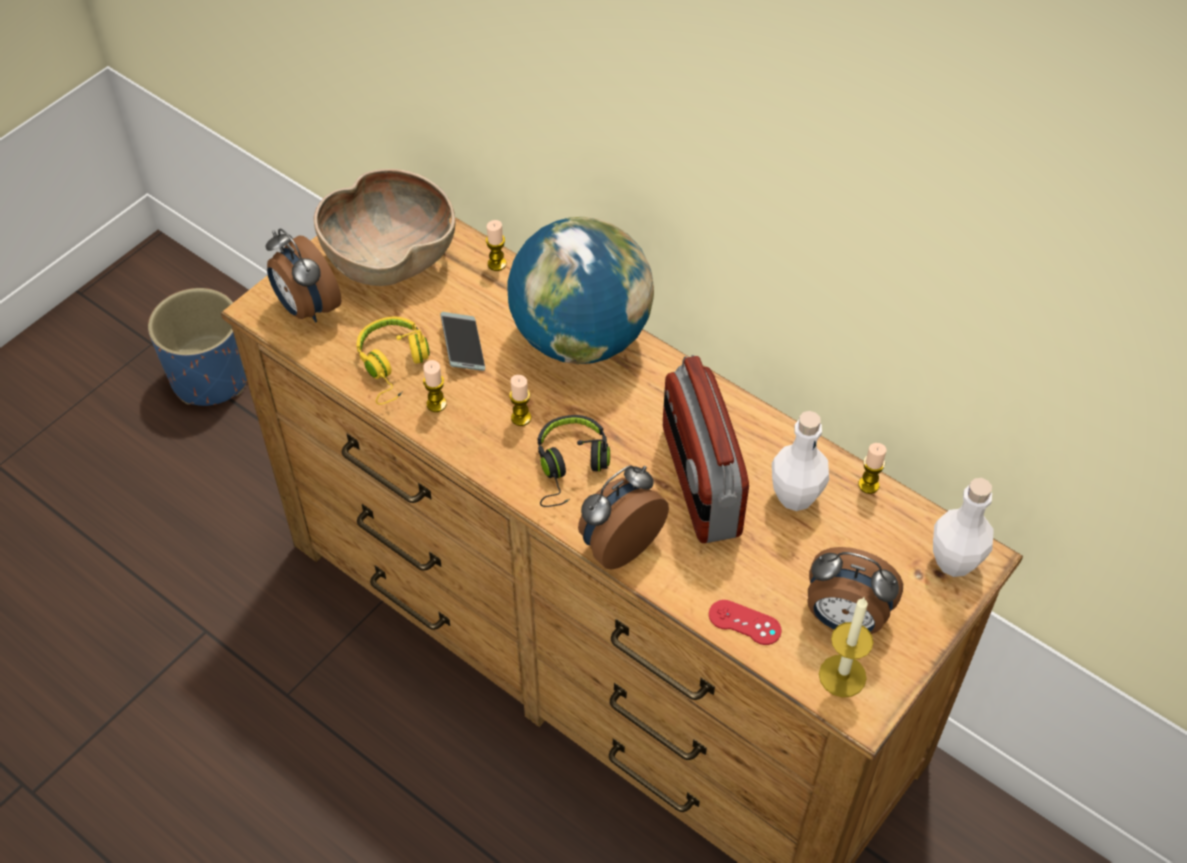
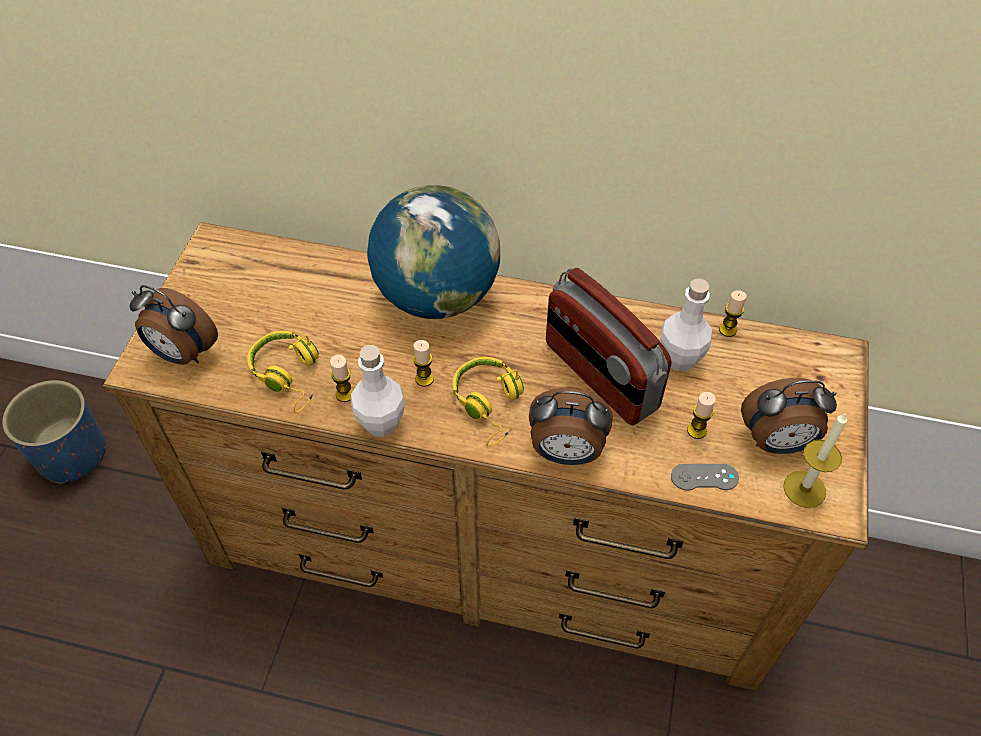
camera: 25 degrees left, 0 degrees up
brown bowl [314,169,456,286] -> none
phone [440,312,485,371] -> none
candle [486,220,506,271] -> candle moved to [687,392,716,439]
black headphones [538,415,610,507] -> yellow headphones [453,357,524,446]
alarm clock [578,465,669,570] -> alarm clock turned 105 degrees counterclockwise [529,388,612,465]
red game controller [709,600,781,645] -> grey game controller [671,464,739,491]
white bottle [933,478,994,577] -> white bottle moved to [351,345,405,437]

